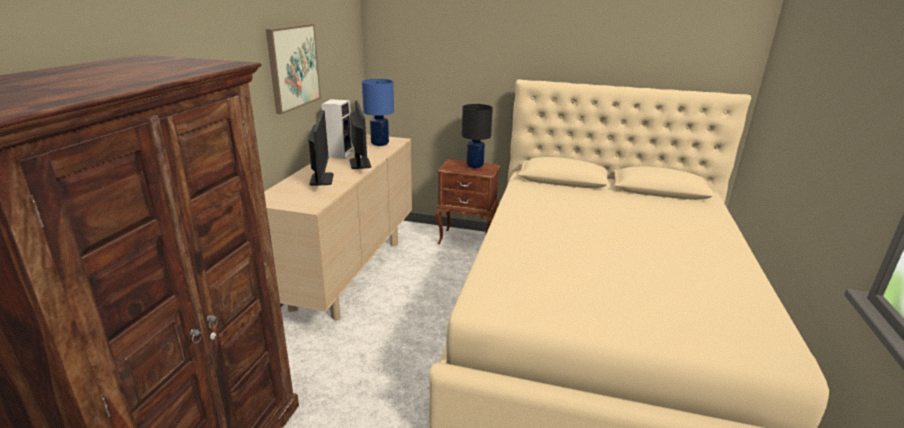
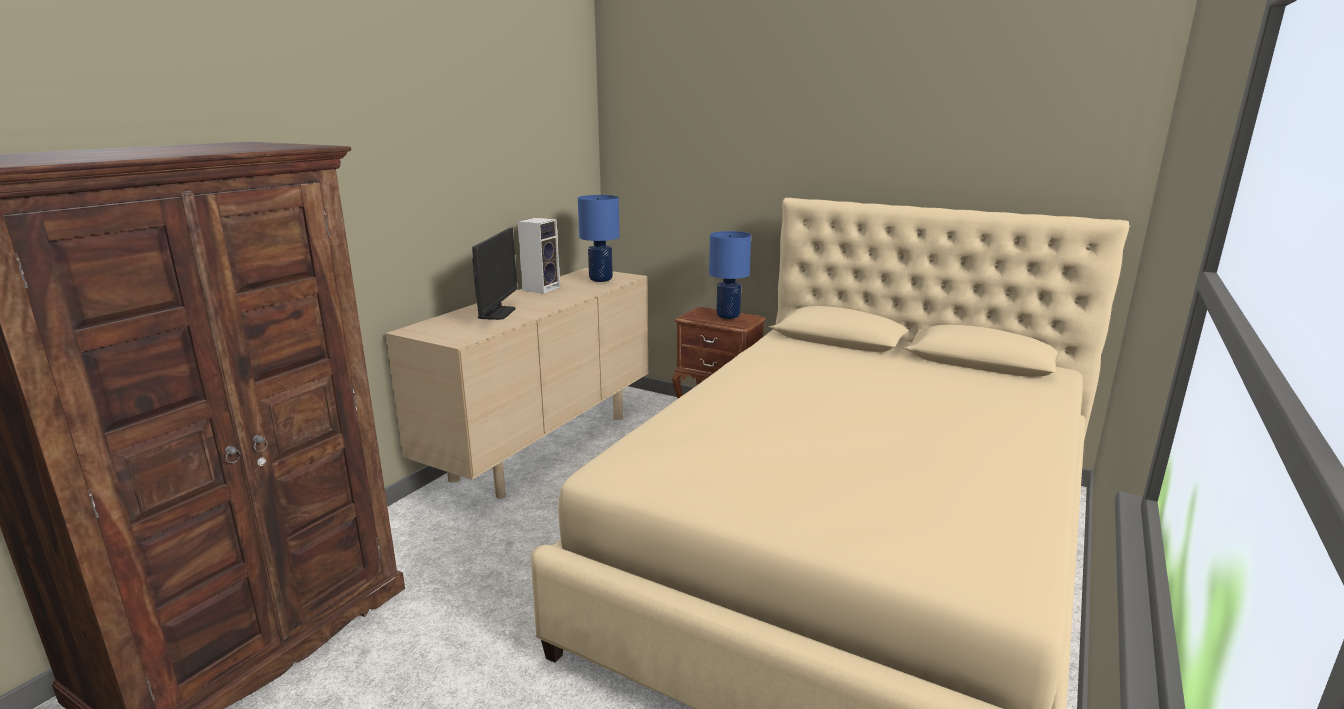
camera: 15 degrees right, 5 degrees down
picture [266,24,321,114] -> none
monitor [349,101,371,169] -> none
black table lamp [462,104,493,168] -> blue table lamp [709,231,751,319]

